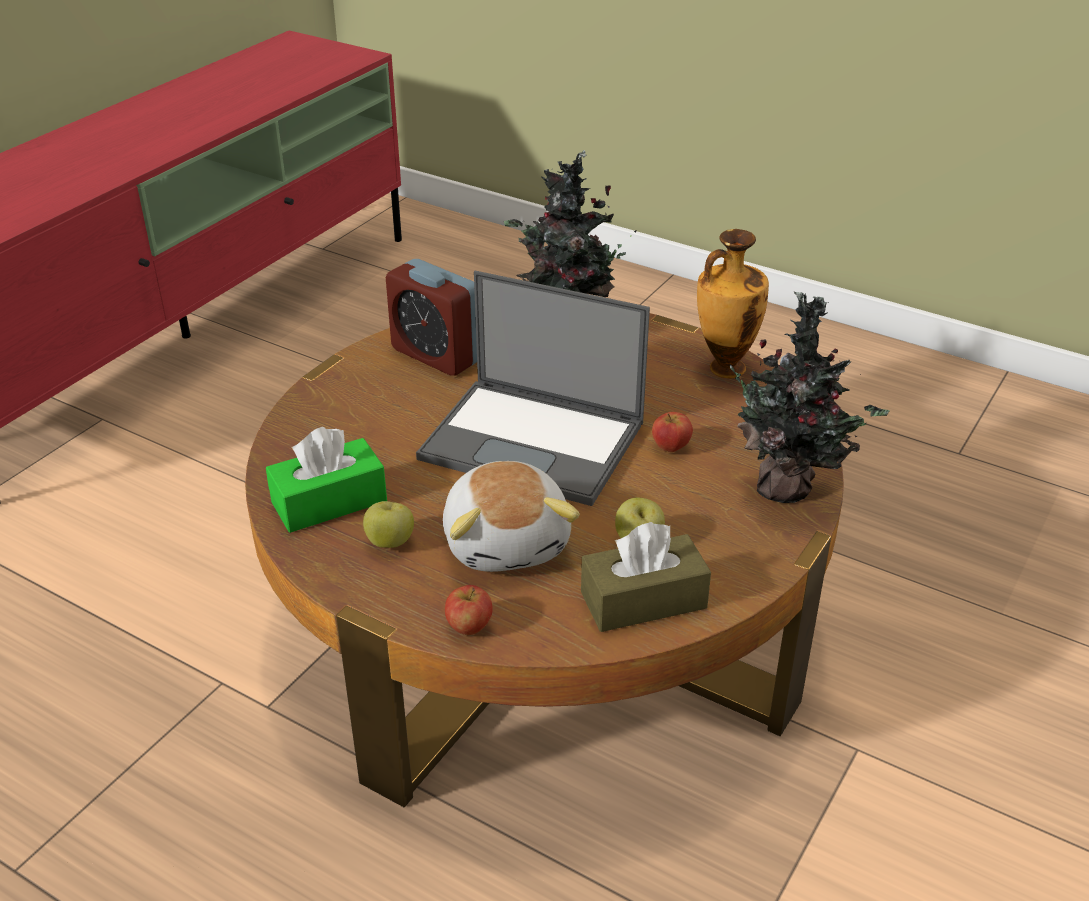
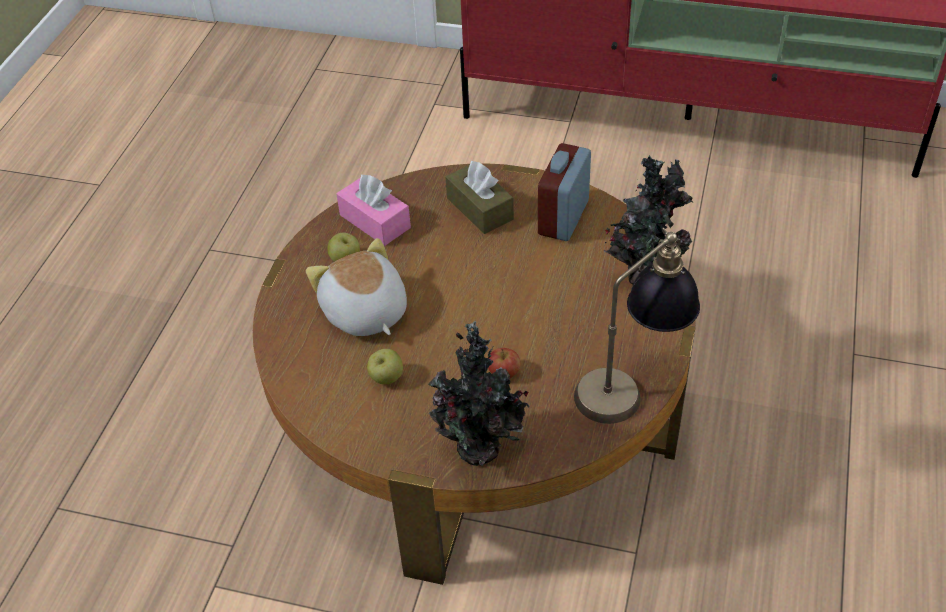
camera: 75 degrees right, 10 degrees up
green tissue box [266,427,387,533] -> pink tissue box [336,175,411,246]
laptop [416,271,650,506] -> none
plush toy [443,461,580,572] -> plush toy turned 90 degrees clockwise [306,238,407,336]
apple [445,585,493,635] -> none
brown tissue box [581,522,711,632] -> brown tissue box moved to [445,160,514,234]
vase [697,229,769,378] -> table lamp [574,228,700,424]

